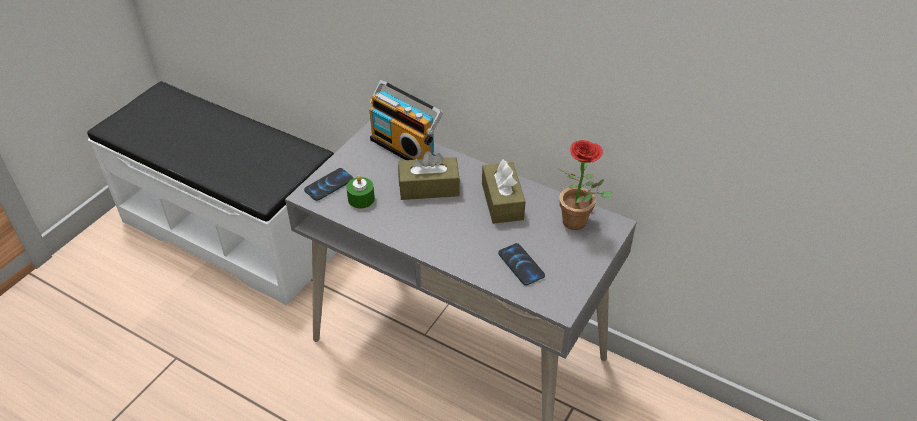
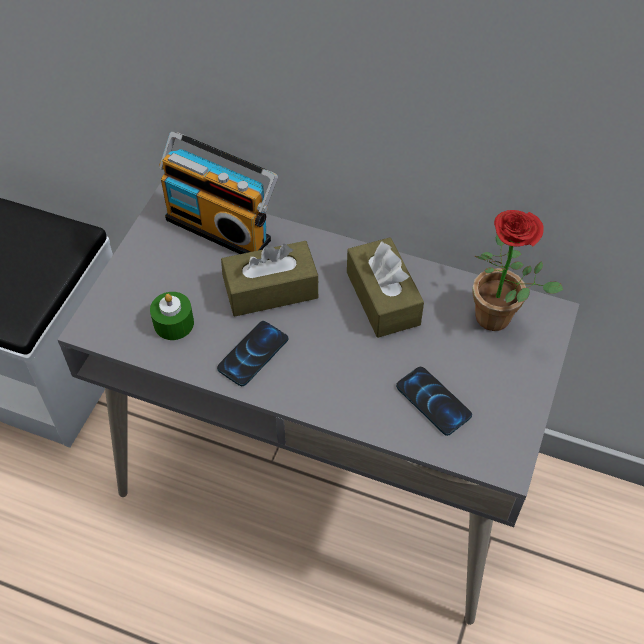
camera: 10 degrees left, 10 degrees up
phone [304,168,354,201] -> phone moved to [217,321,289,386]

